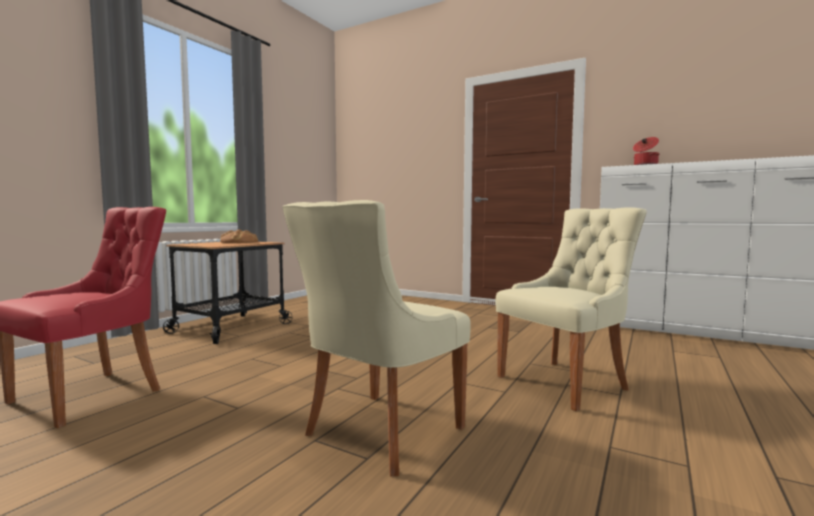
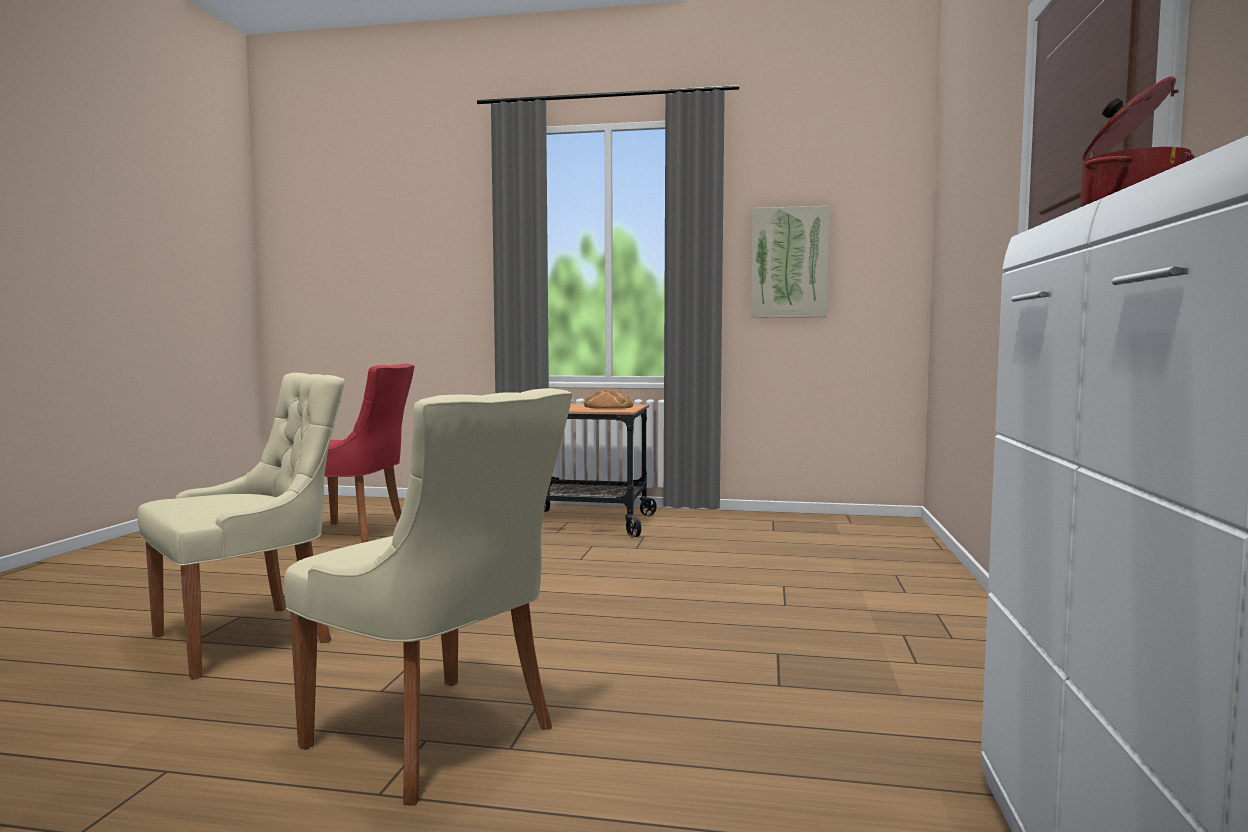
camera: 70 degrees right, 0 degrees up
beige chair [282,200,471,477] -> beige chair turned 120 degrees clockwise [137,373,345,680]
none -> picture [751,206,830,318]

